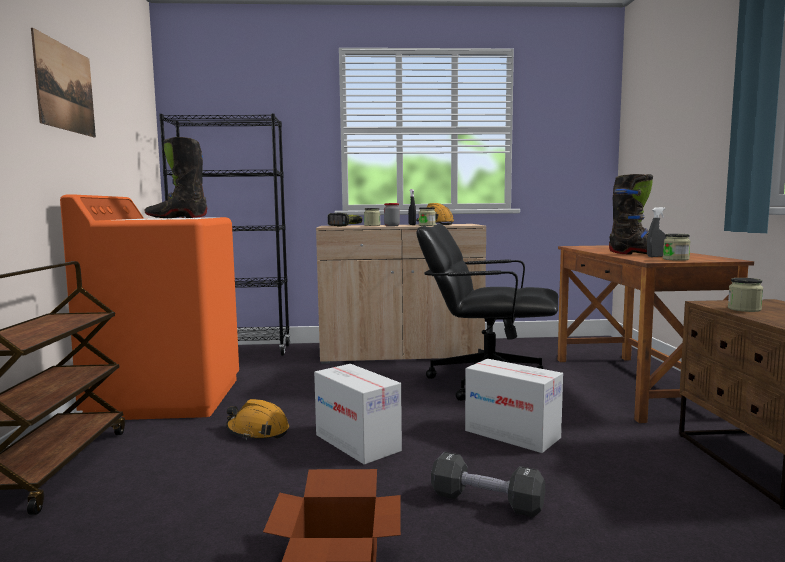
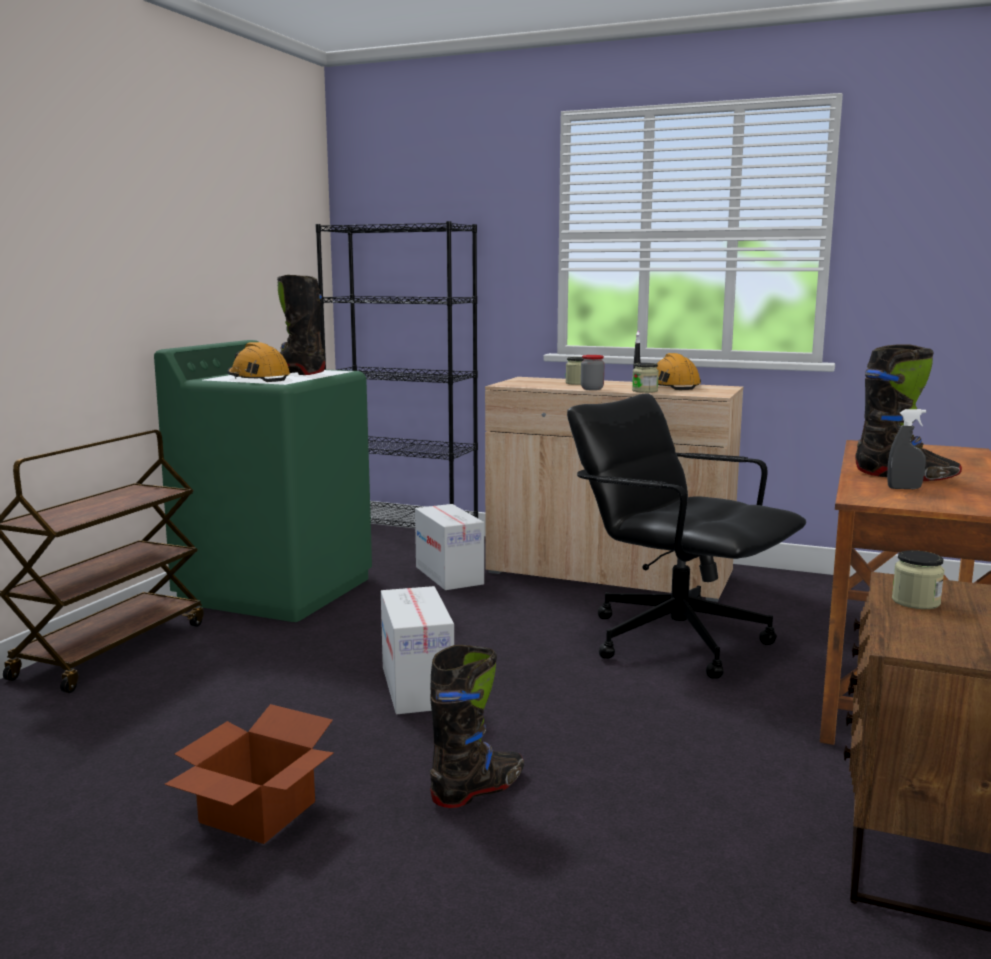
camera: 25 degrees right, 5 degrees up
picture [31,28,96,137] -> none
orange washing machine [60,195,239,420] -> green washing machine [154,340,372,622]
orange hard hat [226,399,289,440] -> orange hard hat moved to [227,342,290,382]
power drill [328,213,362,227] -> none
black dumbbell [431,452,545,517] -> black boot [430,645,524,808]
cardboard box [465,359,563,453] -> cardboard box moved to [415,504,484,590]
jar [663,234,690,261] -> none

